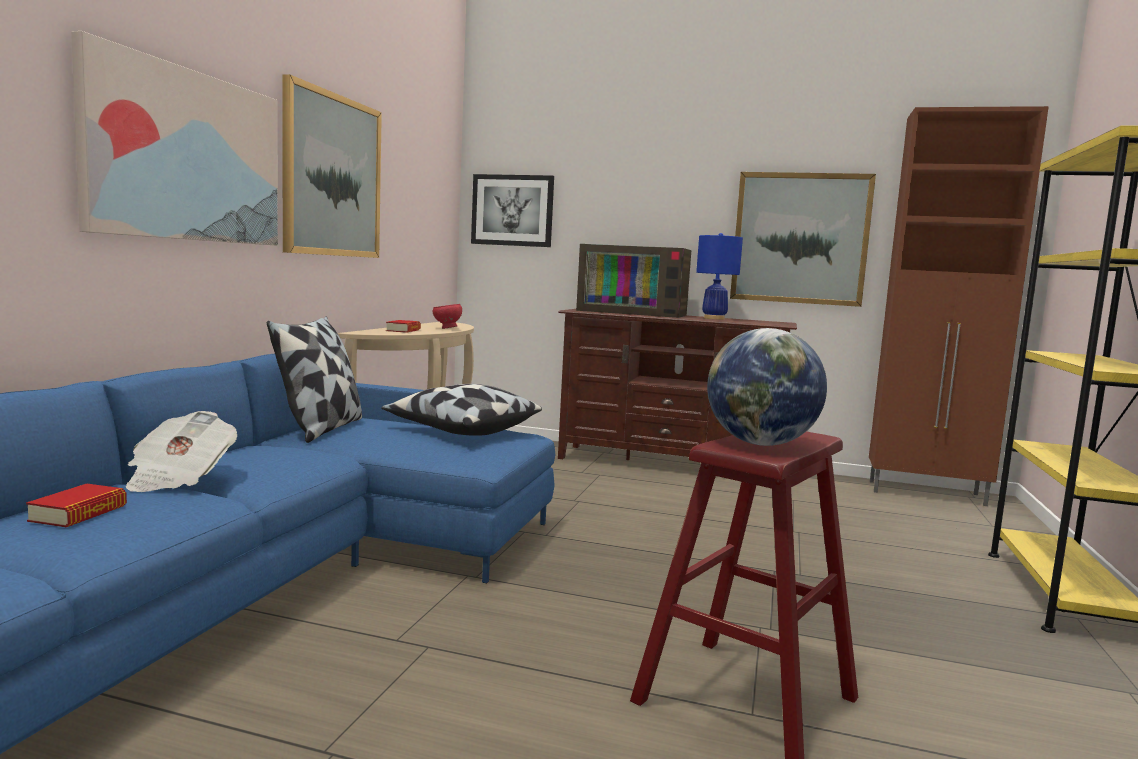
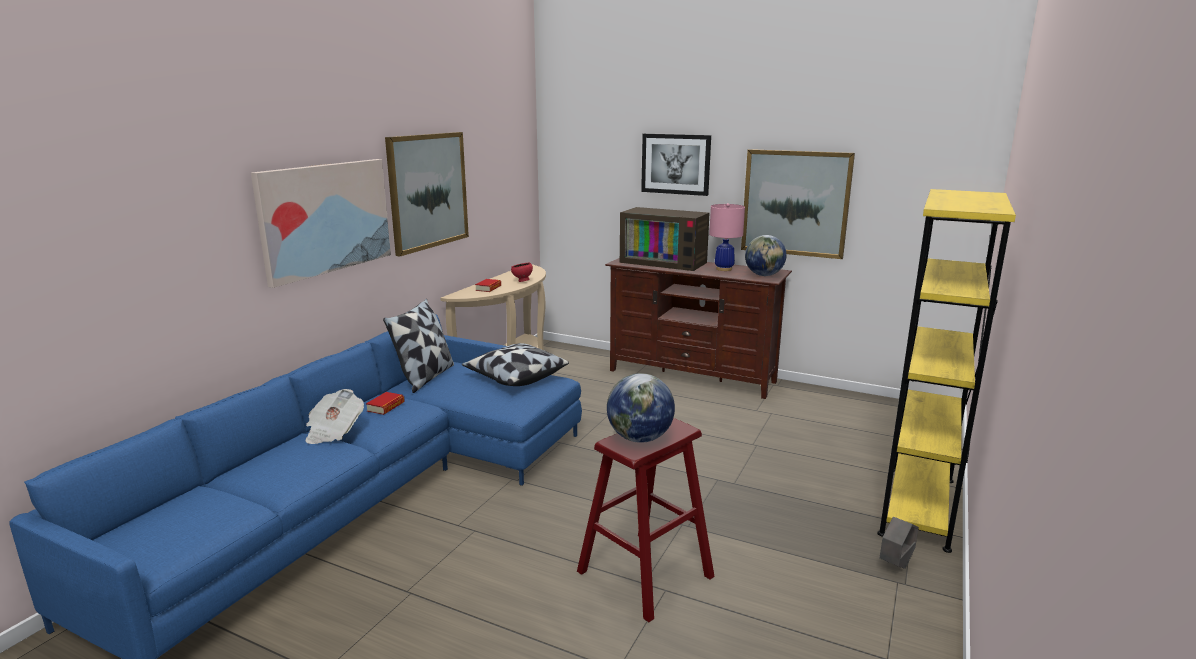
camera: 10 degrees right, 10 degrees up
book [26,484,127,527] -> book moved to [366,392,405,415]
picture [471,174,554,247] -> picture moved to [641,134,711,196]
blue table lamp [696,233,743,320] -> pink table lamp [709,203,745,271]
brown cabinet [869,106,1049,506] -> none
none -> globe [745,235,787,276]
none -> grey planter [880,517,919,569]

